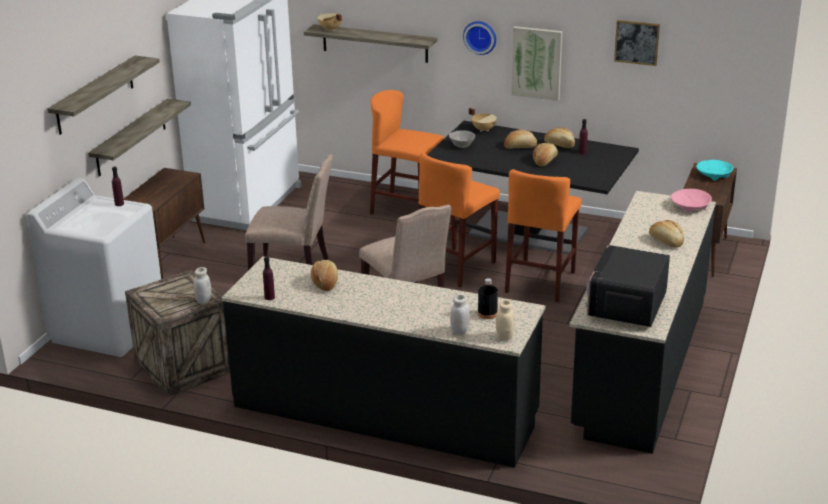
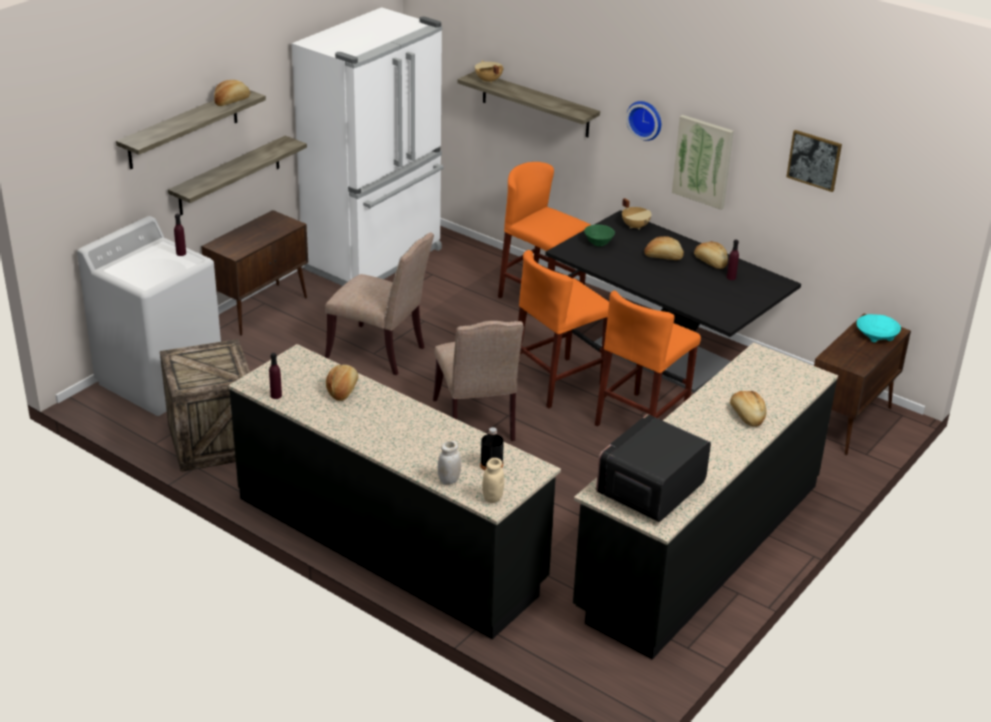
camera: 15 degrees right, 5 degrees up
white jar [193,267,211,304] -> none
grey bowl [449,130,475,148] -> green bowl [584,224,615,246]
bread [533,143,558,166] -> bread moved to [214,80,250,106]
pink bowl [671,189,712,212] -> none

